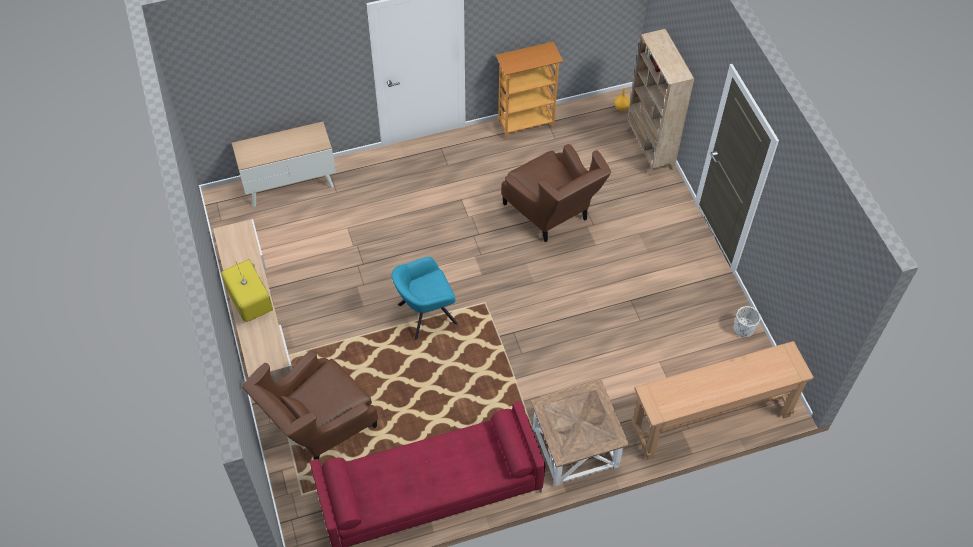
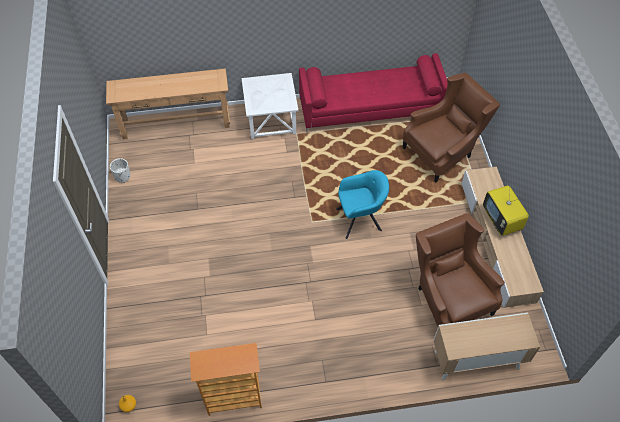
camera: 170 degrees left, 0 degrees up
brown armchair [501,144,611,242] -> brown armchair moved to [416,213,505,326]
brown side table [531,380,629,486] -> white side table [241,73,298,139]
beige bookcase [626,29,694,176] -> none

